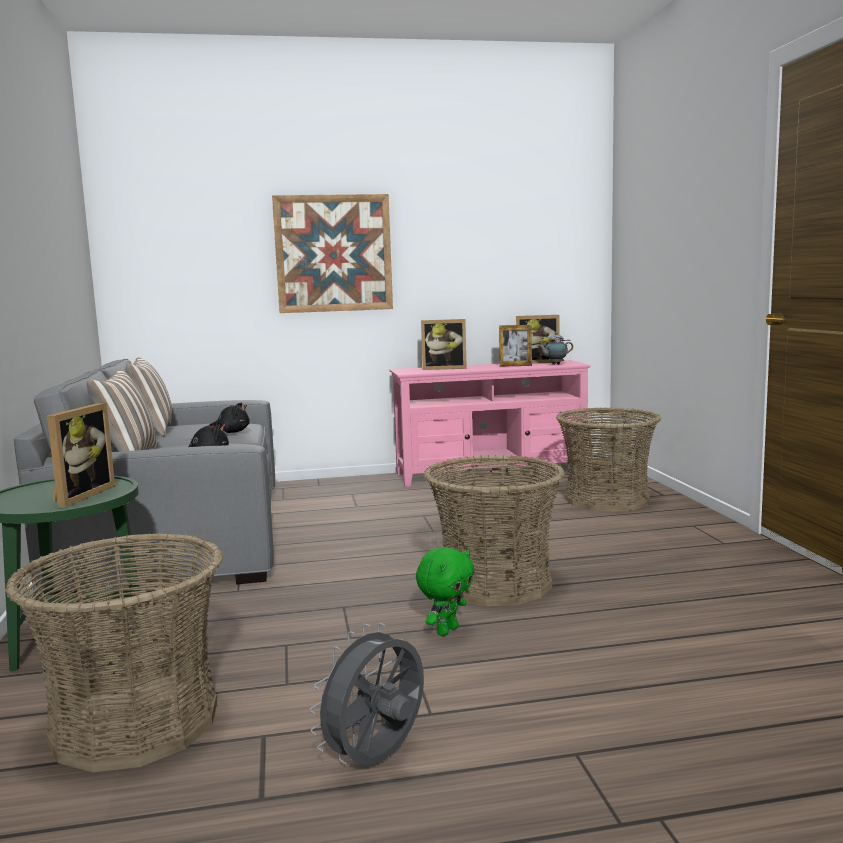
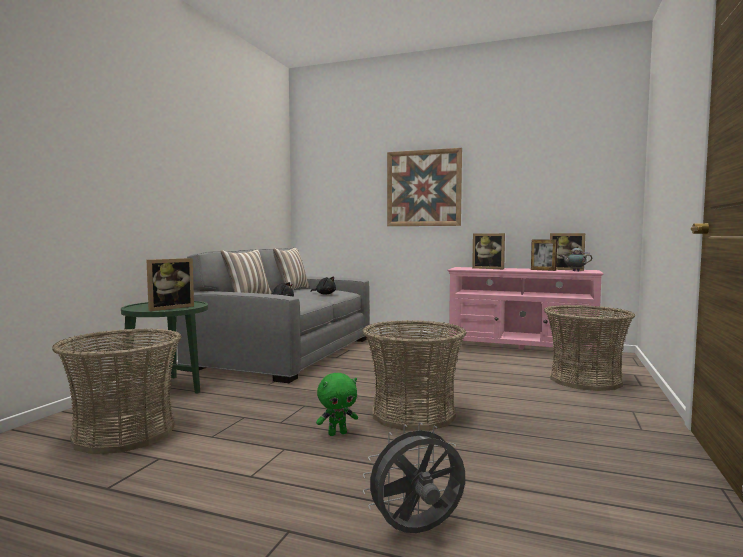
camera: 30 degrees right, 5 degrees down
grey fan [309,623,424,765] -> grey fan moved to [363,422,465,533]

